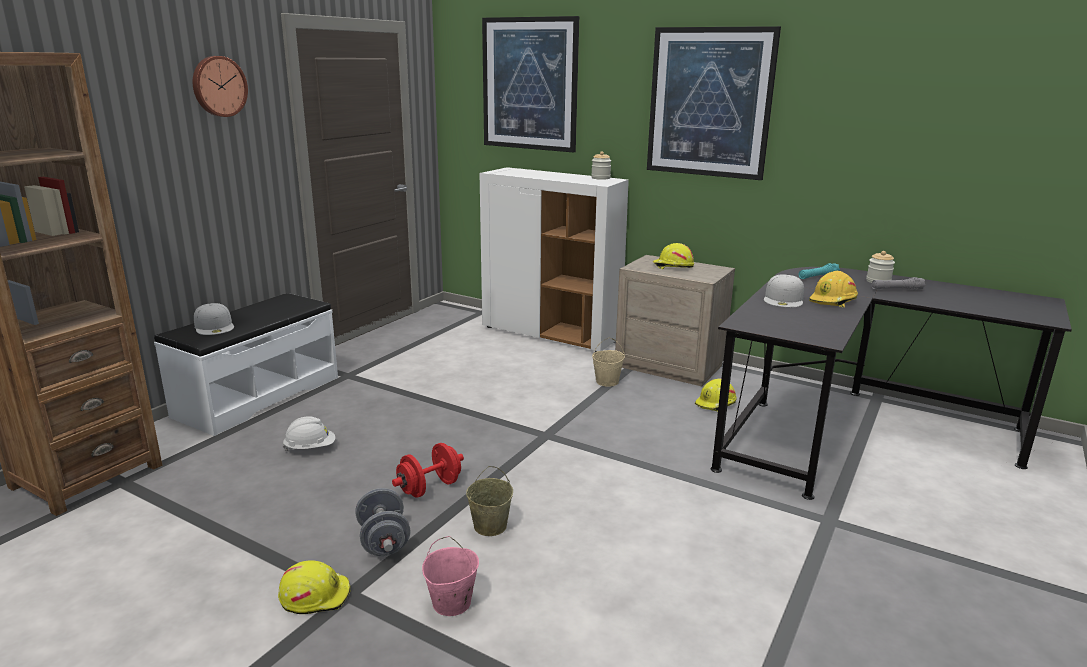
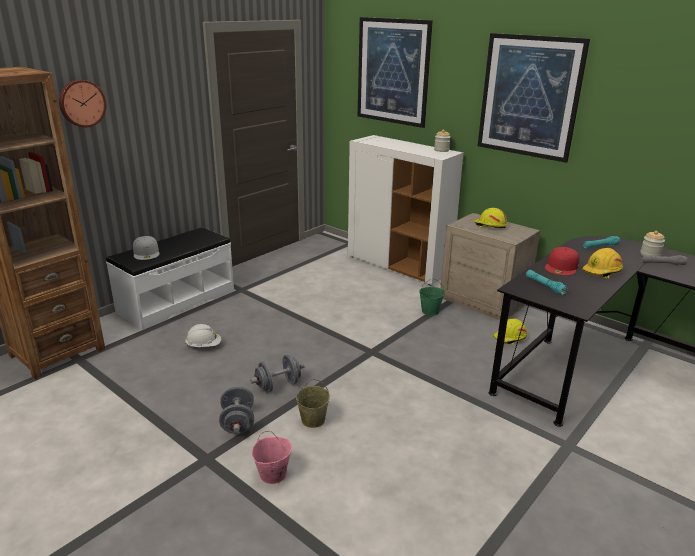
camera: 10 degrees right, 5 degrees up
wall clock [193,56,248,117] -> wall clock moved to [59,80,106,127]
yellow hard hat [278,560,350,614] -> none
red dumbbell [392,443,464,498] -> grey dumbbell [250,354,304,392]
beige bucket [592,337,625,387] -> green bucket [419,279,445,316]
white cap [764,274,804,308] -> red cap [545,247,579,276]
none -> turquoise flashlight [526,270,568,295]

